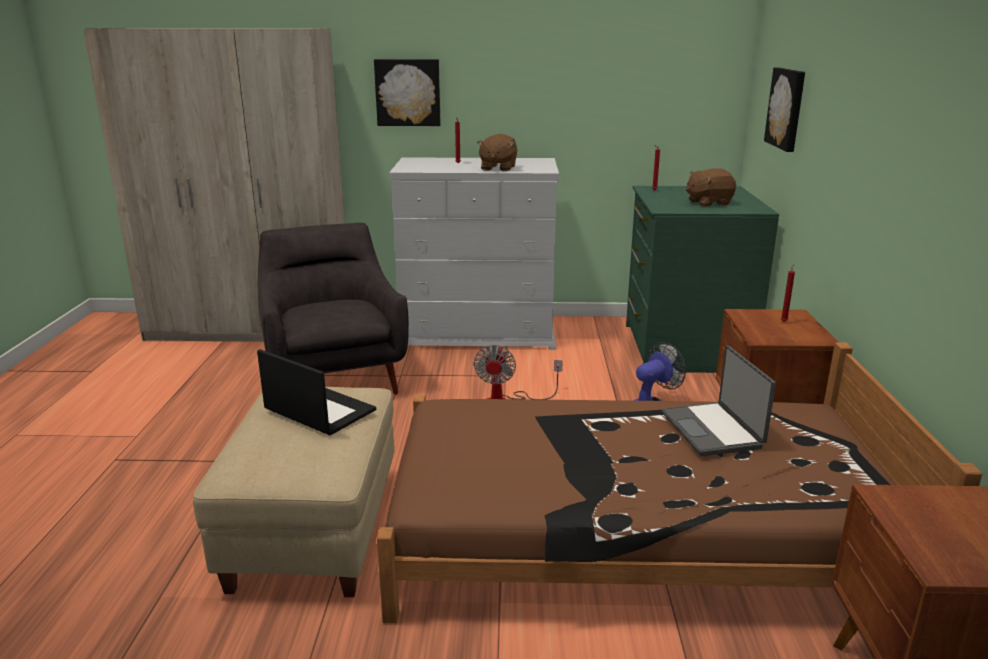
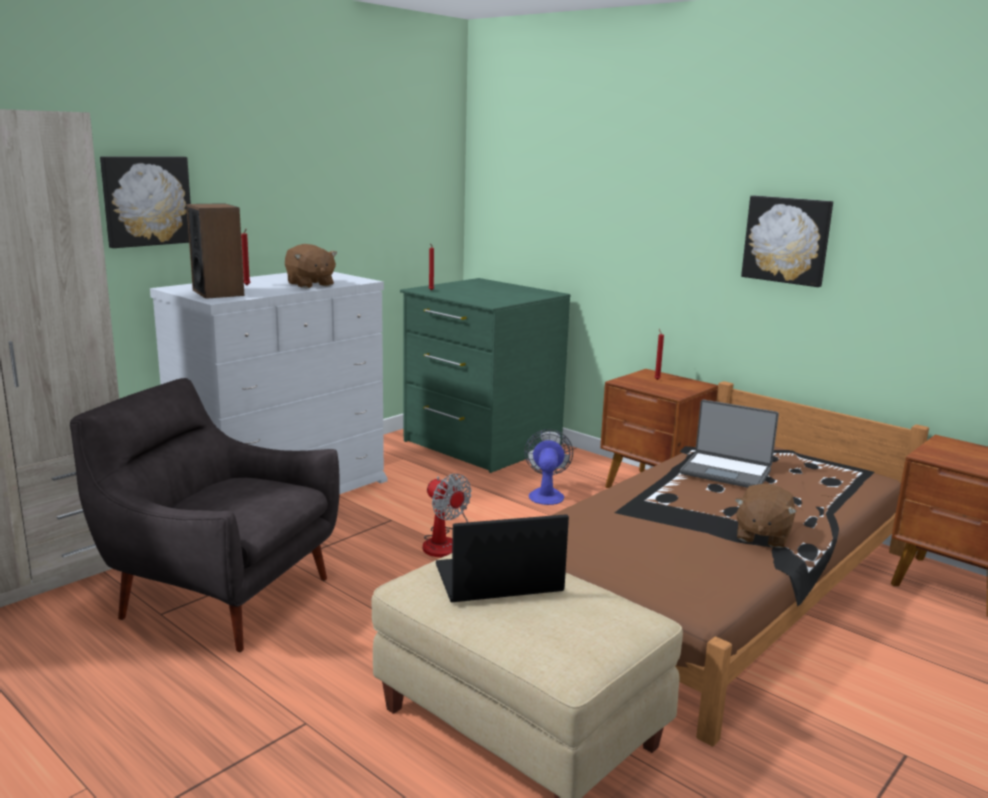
camera: 50 degrees left, 5 degrees down
brown plush toy [686,168,736,207] -> brown plush toy moved to [735,484,797,548]
picture [764,67,805,152] -> picture moved to [741,196,833,287]
none -> speaker [186,203,244,299]

